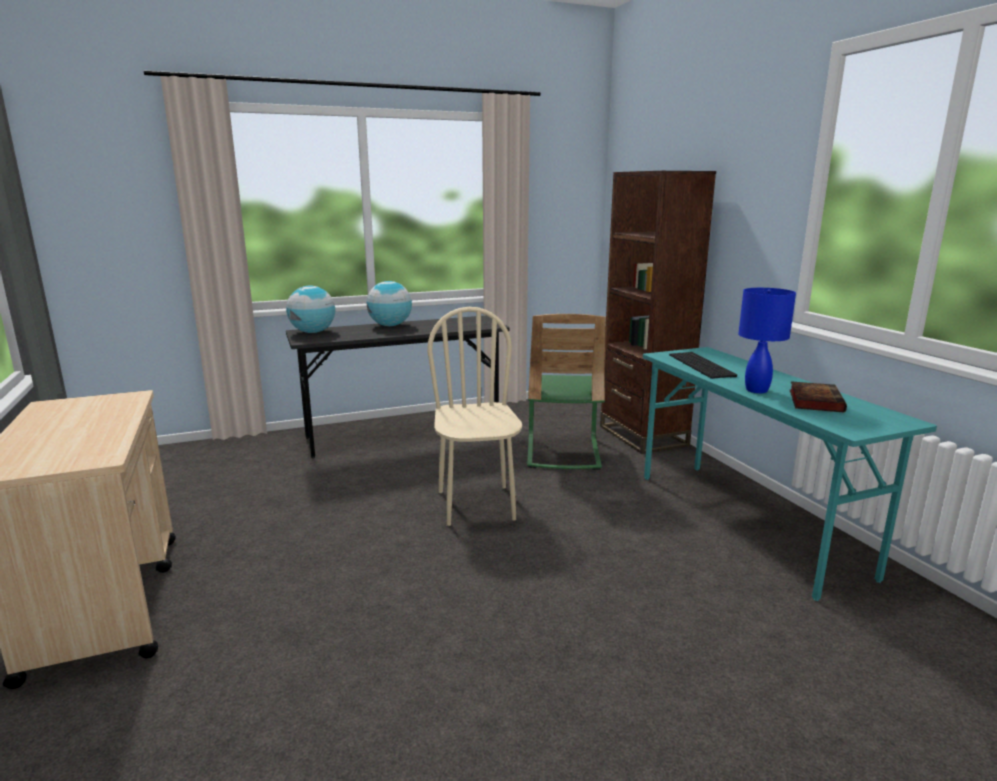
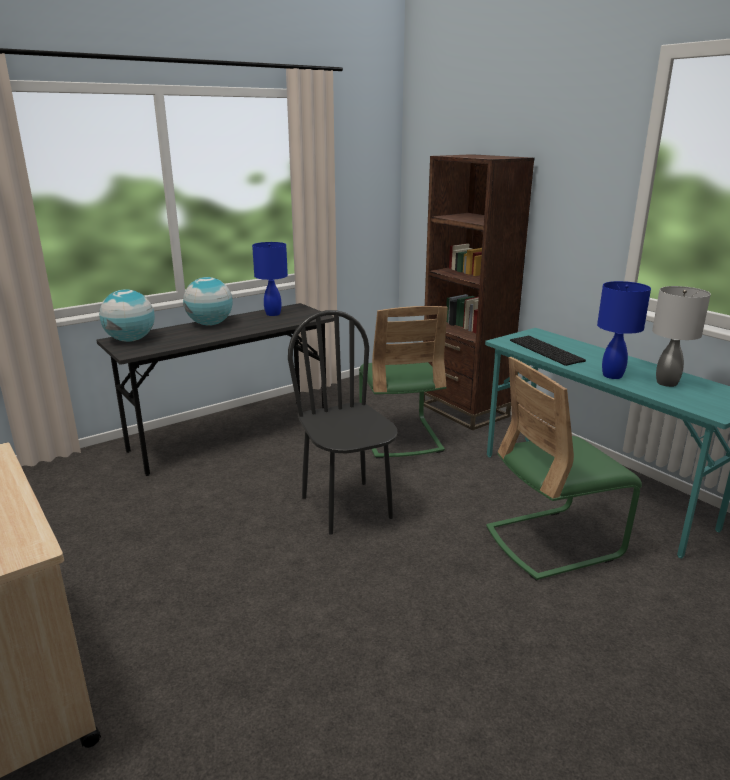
camera: 15 degrees left, 5 degrees up
beige chair [427,307,522,526] -> black chair [288,310,397,535]
book [790,381,847,413] -> grey table lamp [652,286,711,387]
none -> blue table lamp [252,242,288,316]
none -> green chair [486,357,642,581]

